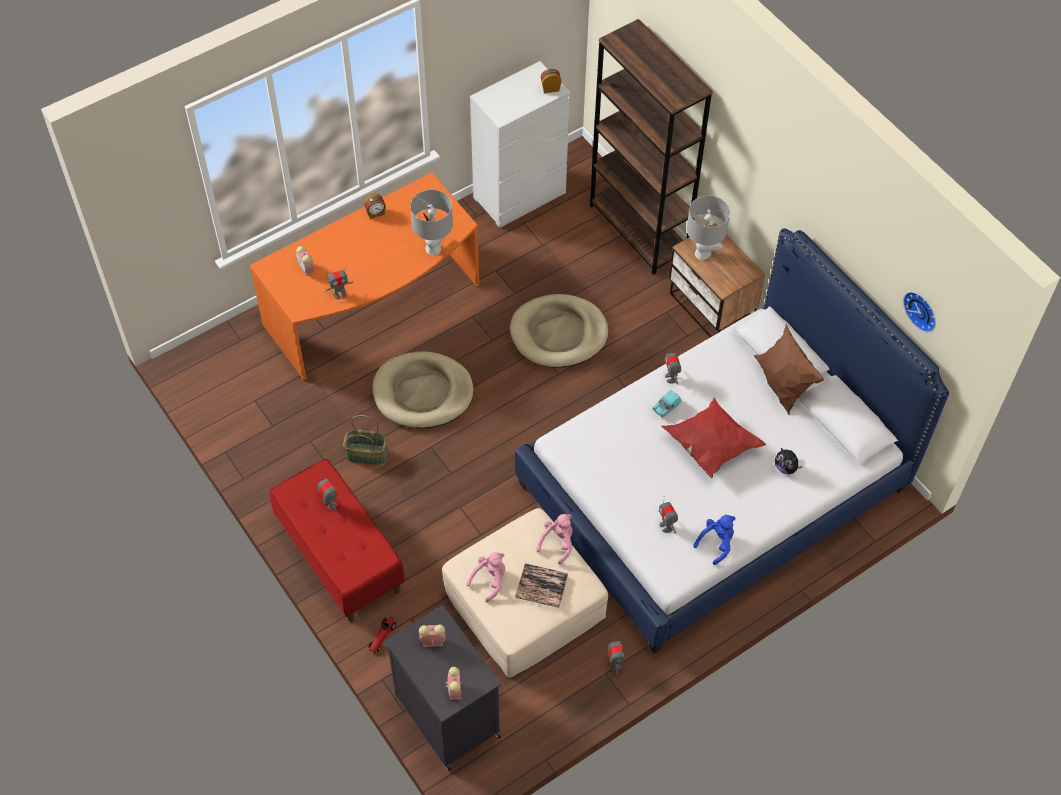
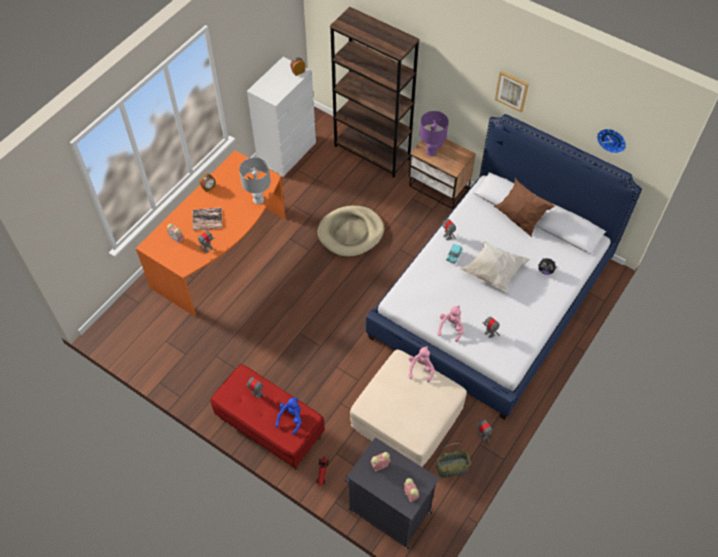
camera: 20 degrees left, 0 degrees up
basket [343,415,388,465] -> basket moved to [436,443,471,478]
beige dog bed [373,352,474,428] -> none
pink plush toy [466,552,505,602] -> pink plush toy moved to [438,306,464,342]
book [515,563,568,608] -> book moved to [193,207,222,231]
red pillow [661,397,766,478] -> white pillow [460,240,530,292]
grey table lamp [687,196,730,260] -> purple table lamp [420,111,449,157]
blue plush toy [693,515,736,565] -> blue plush toy moved to [276,397,302,435]
none -> picture [495,71,529,113]

